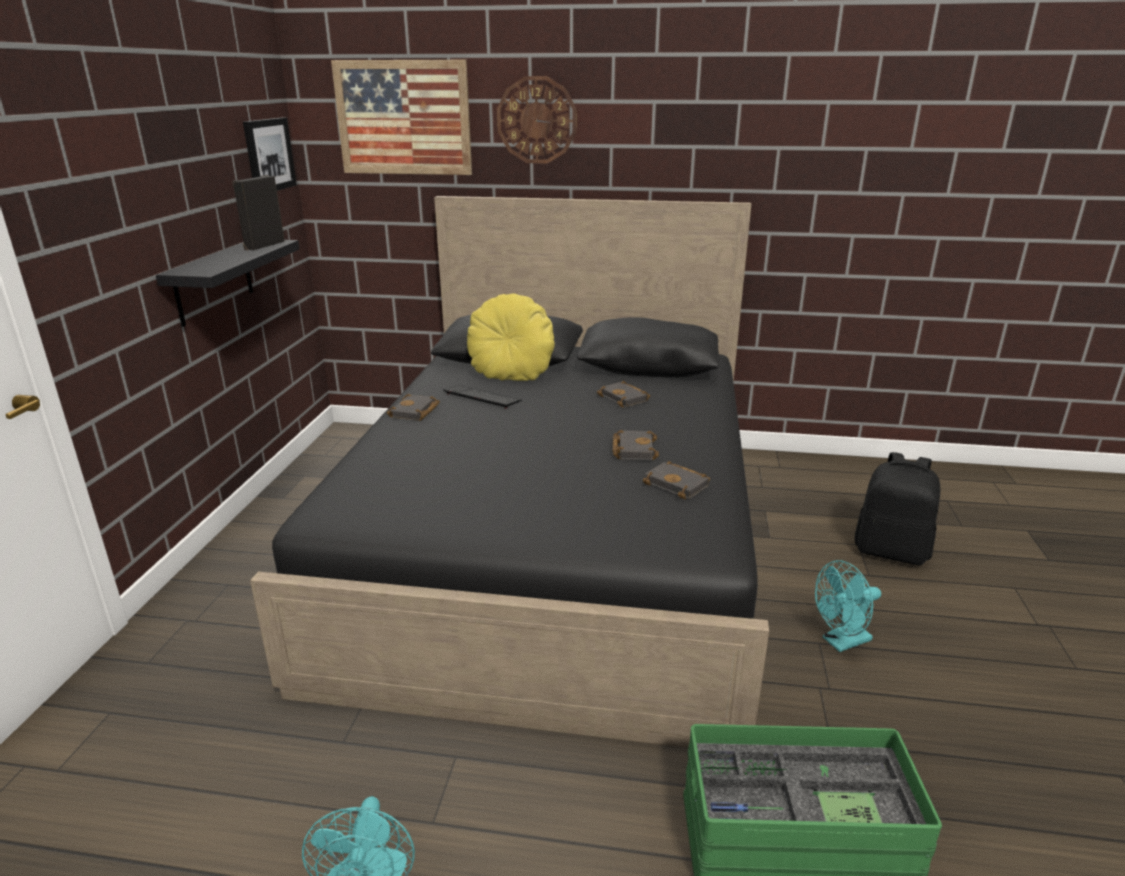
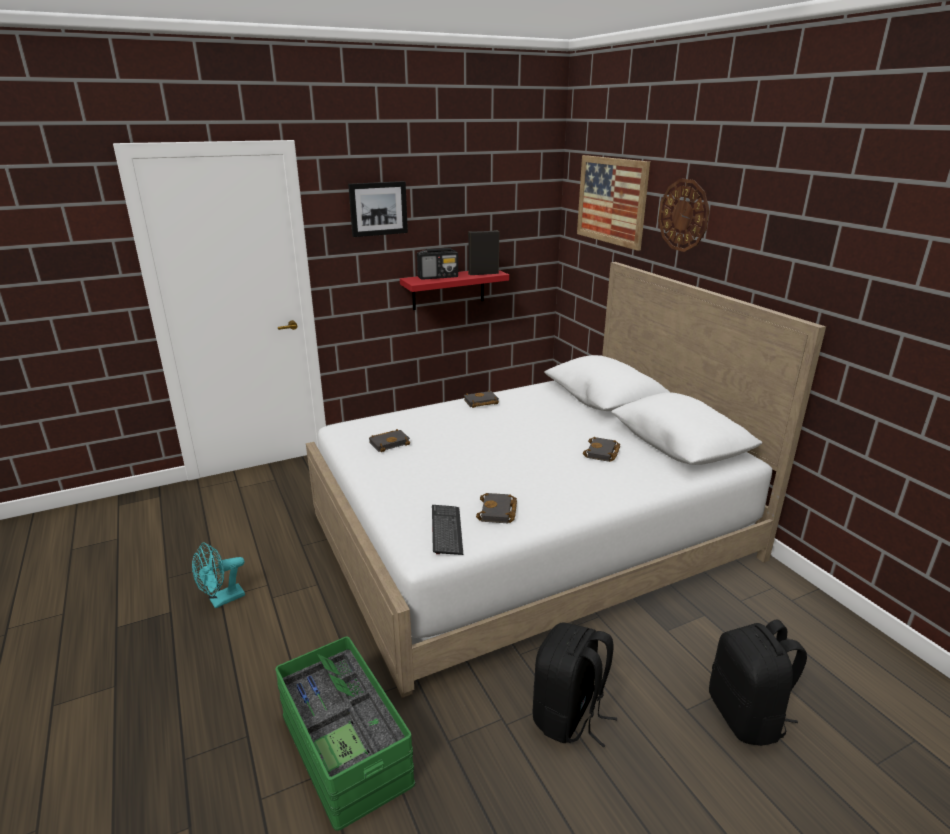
camera: 55 degrees right, 0 degrees up
black shelf [156,240,300,327] -> red shelf [400,270,509,310]
picture [243,117,297,191] -> picture moved to [348,181,408,237]
black bed [250,196,769,748] -> white bed [306,262,826,698]
keyboard [443,385,522,409] -> keyboard moved to [432,505,463,555]
yellow pillow [467,294,555,381] -> none
black book [613,430,659,460] -> black book moved to [369,429,410,452]
turquoise fan [815,560,881,652] -> black backpack [533,622,617,748]
none -> radio [417,248,458,280]

